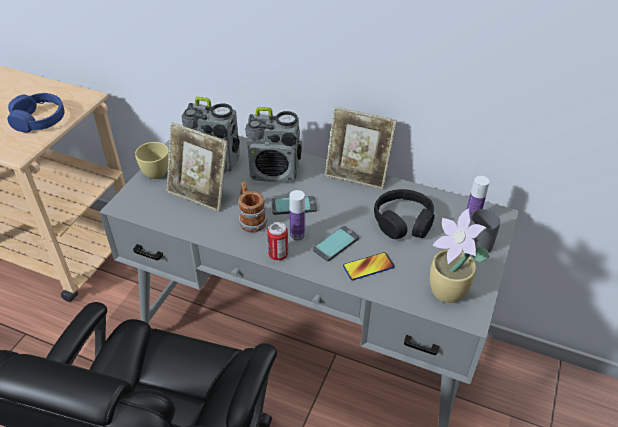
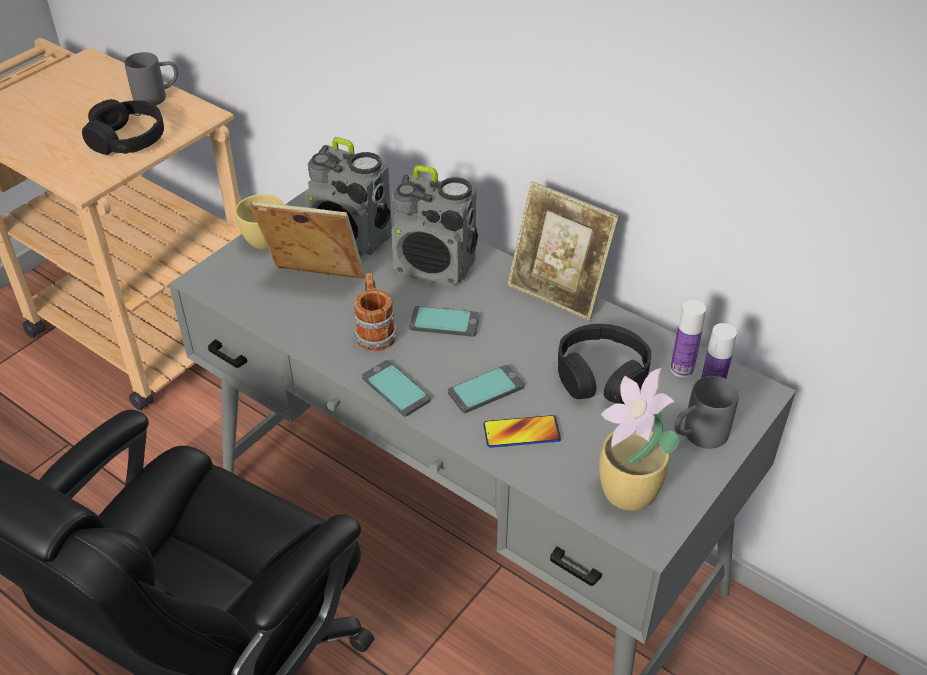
camera: 15 degrees right, 0 degrees up
blue headphones [7,93,65,133] -> black headphones [82,99,164,155]
picture frame [167,122,228,212] -> picture frame turned 150 degrees clockwise [250,201,366,279]
can [267,222,288,260] -> phone [362,360,430,417]
bottle [289,190,305,241] -> bottle moved to [670,300,706,378]
none -> grey mug [124,52,178,106]

